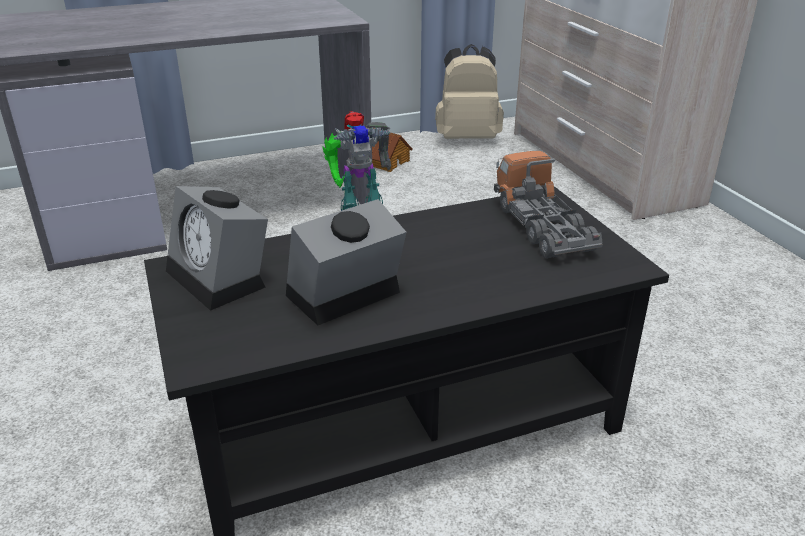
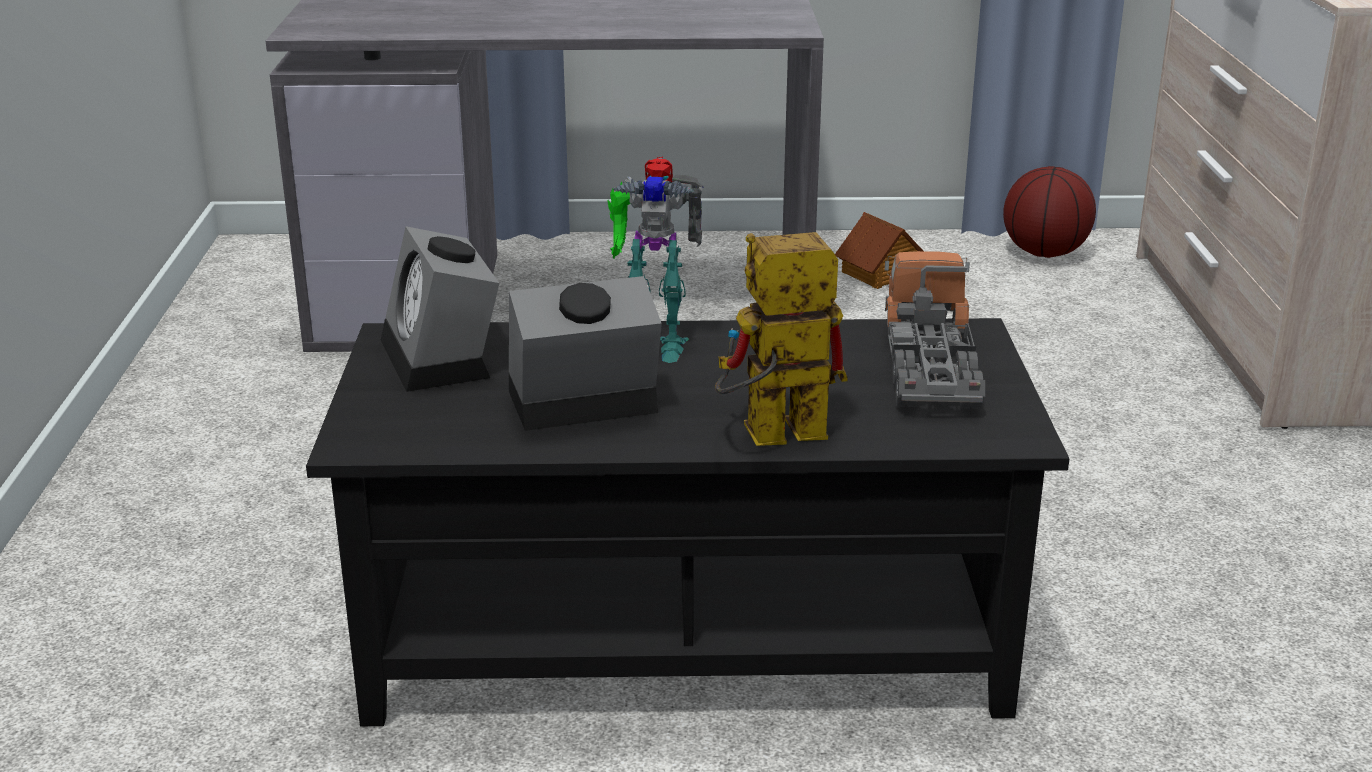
camera: 20 degrees right, 5 degrees down
beige backpack [435,44,504,139] -> basketball [1003,166,1096,258]
none -> toy robot [715,232,848,446]

